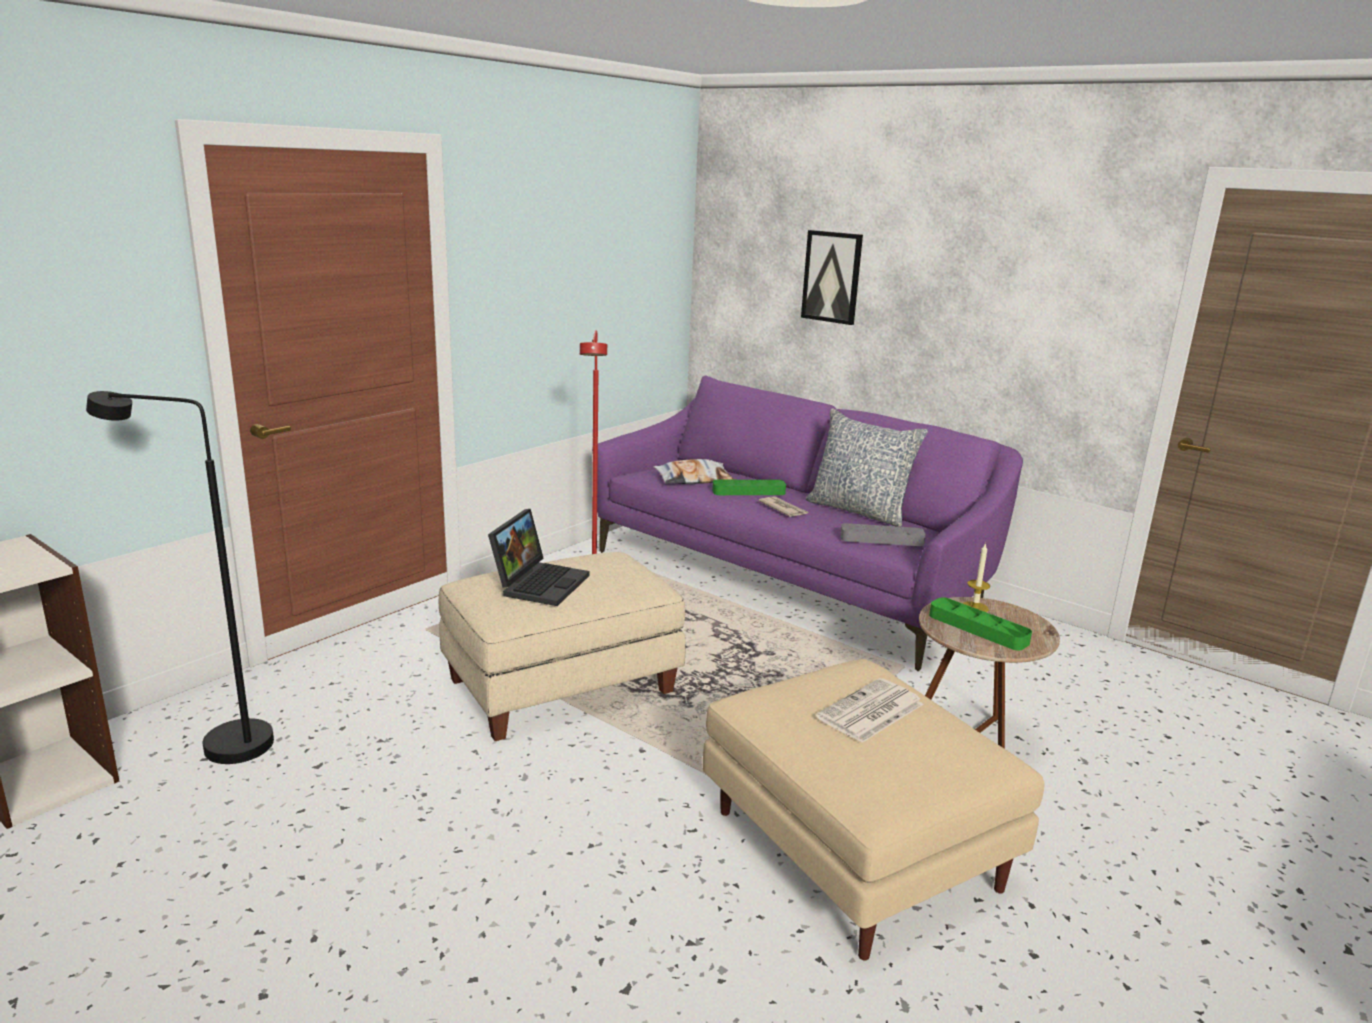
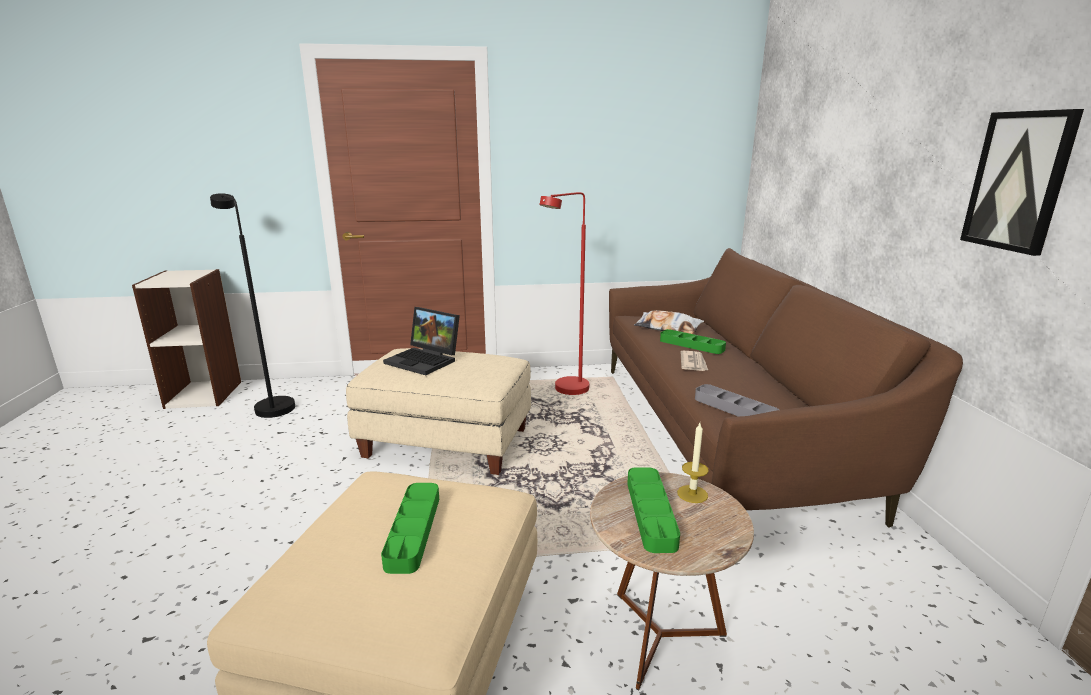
camera: 45 degrees right, 0 degrees up
laptop [488,509,589,606] -> laptop turned 60 degrees clockwise [383,307,460,375]
purple sofa [592,376,1023,671] -> brown sofa [609,248,963,528]
picture [801,230,863,325] -> picture moved to [960,109,1084,256]
pillow [806,408,928,527] -> none
newspaper [816,678,924,743] -> green tray [381,483,439,574]

